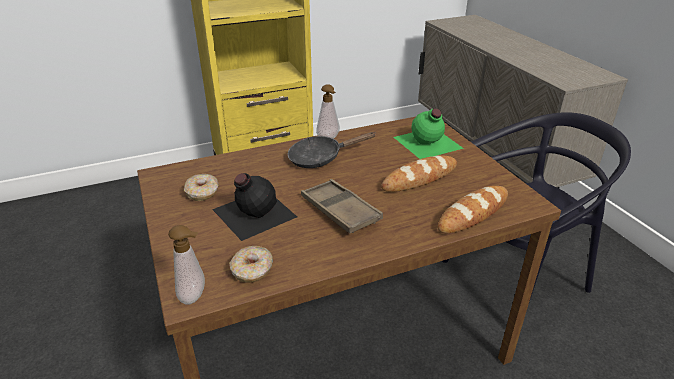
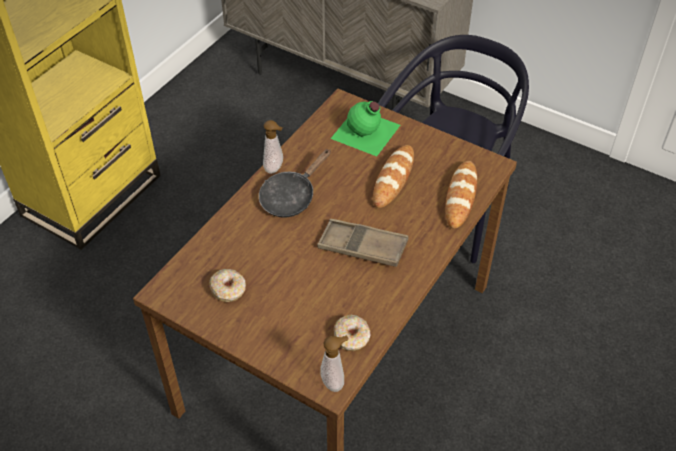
camera: 35 degrees left, 15 degrees up
black bottle [212,173,297,241] -> none

